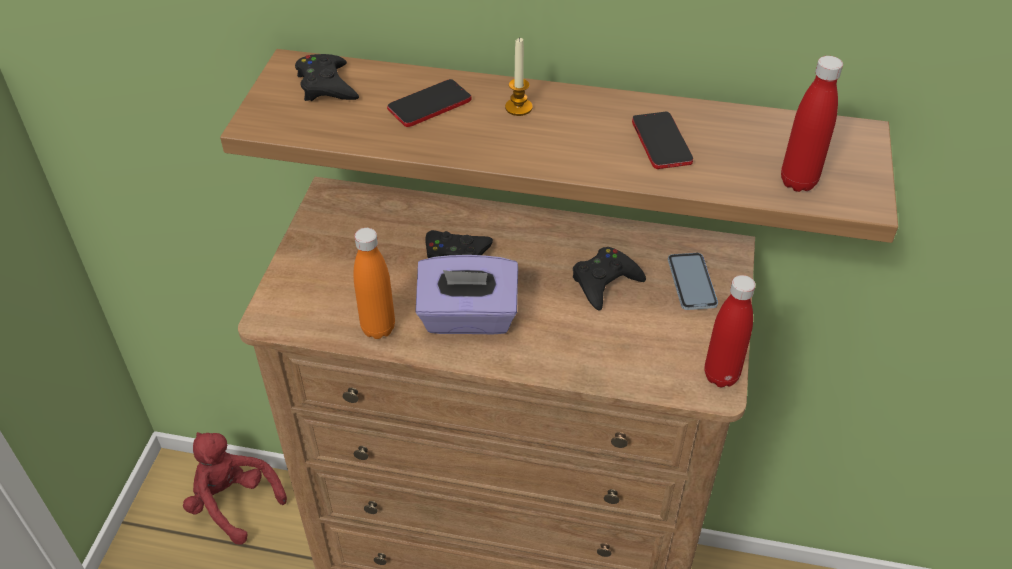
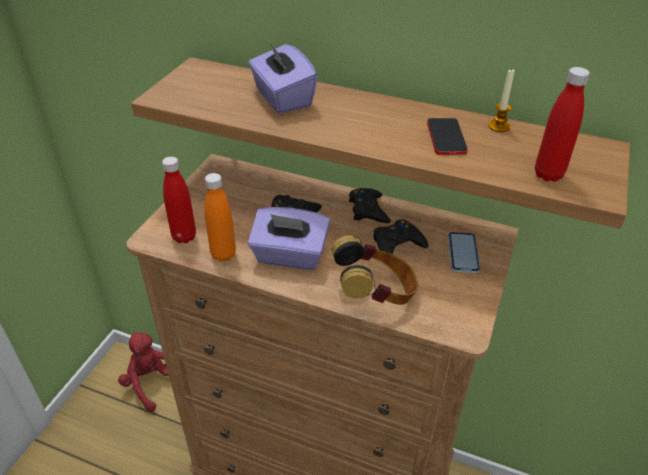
camera: 10 degrees right, 5 degrees down
black game controller [295,54,359,101] -> black game controller moved to [349,188,391,223]
phone [387,79,471,127] -> purple tissue box [248,41,318,114]
candle [505,37,532,116] -> candle moved to [489,69,515,132]
red bottle [705,275,756,387] -> red bottle moved to [162,156,196,243]
none -> headphones [332,235,419,305]

